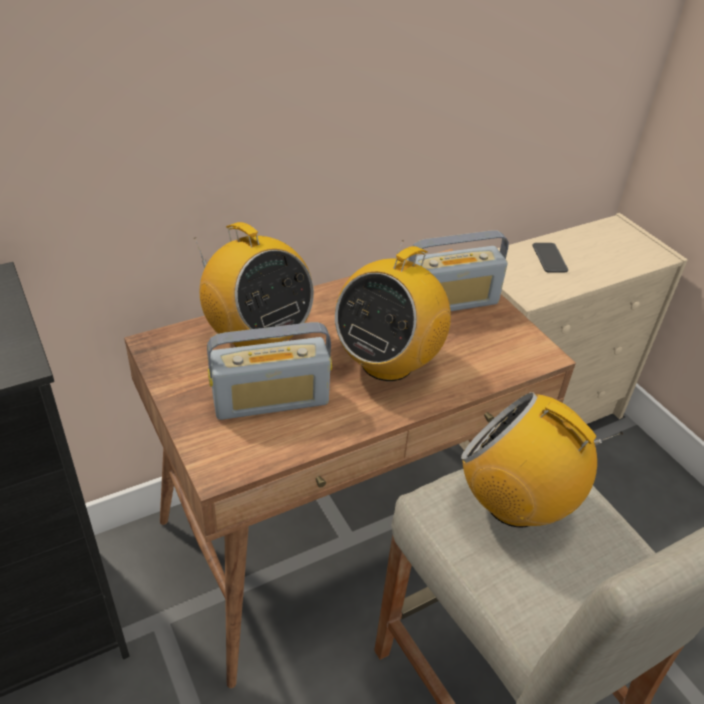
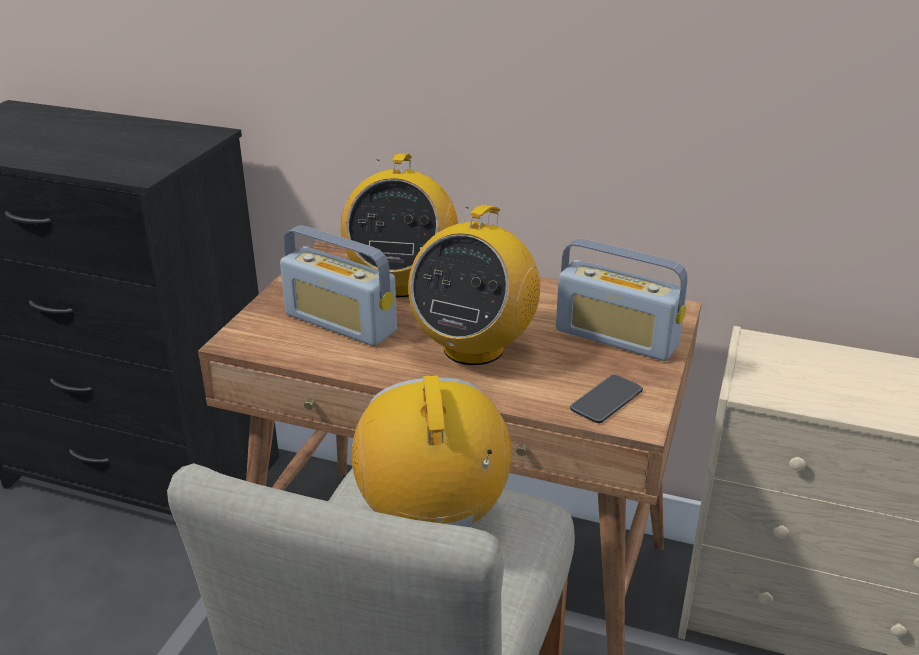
camera: 50 degrees right, 10 degrees down
radio [335,240,451,381] -> radio turned 60 degrees counterclockwise [408,205,540,365]
phone [532,243,568,273] -> phone moved to [570,374,643,423]

